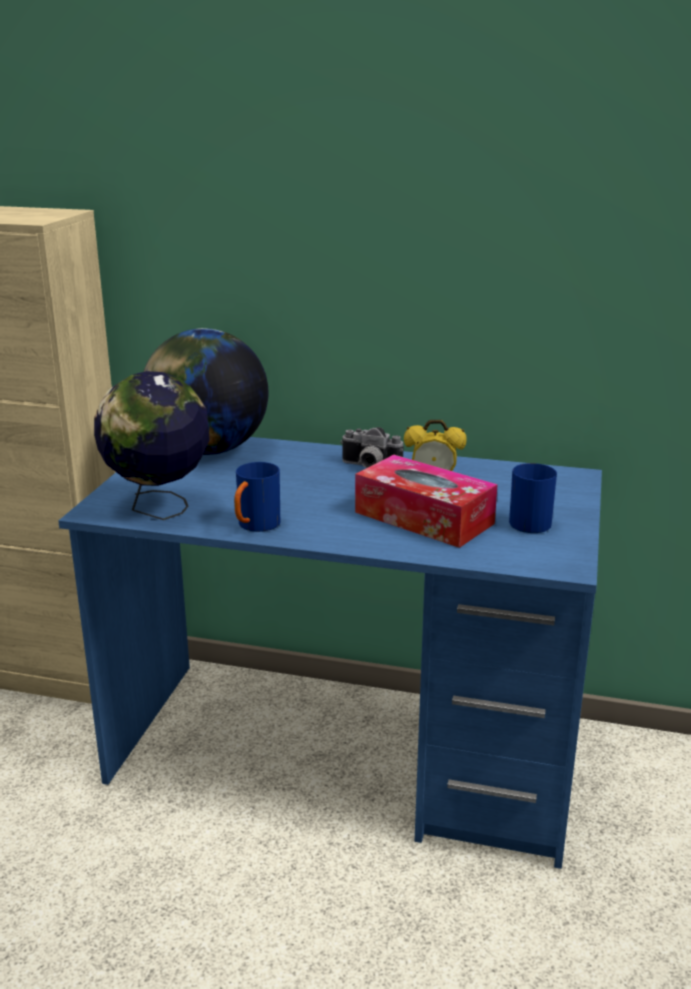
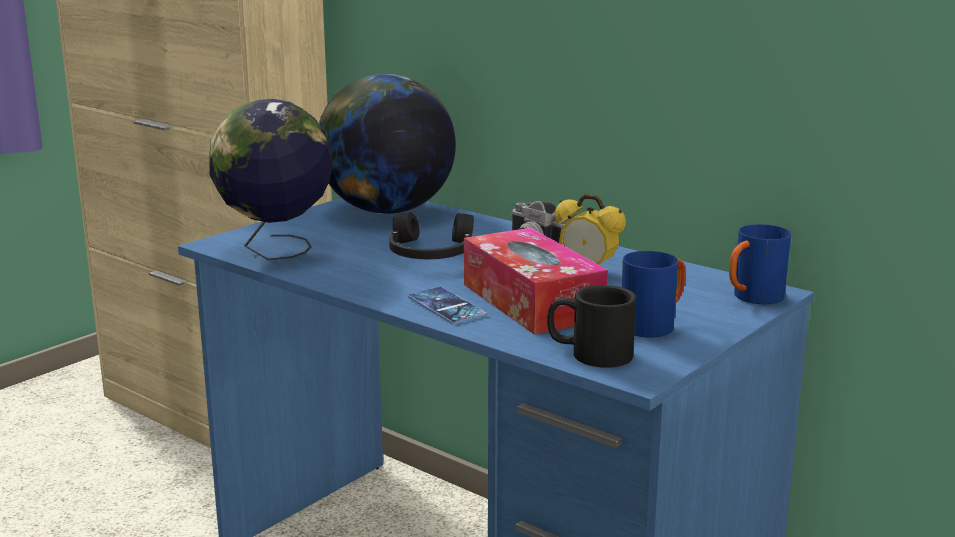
camera: 25 degrees right, 5 degrees down
blue mug [234,462,280,532] -> blue mug moved to [729,224,791,304]
none -> black headphones [389,212,474,259]
none -> phone [408,287,487,324]
none -> black mug [547,285,636,368]

